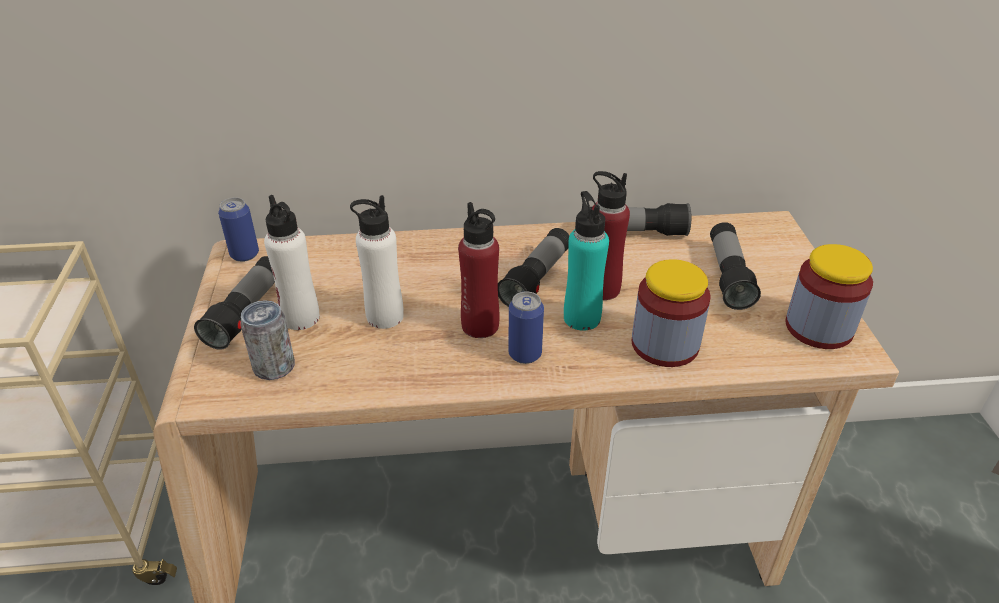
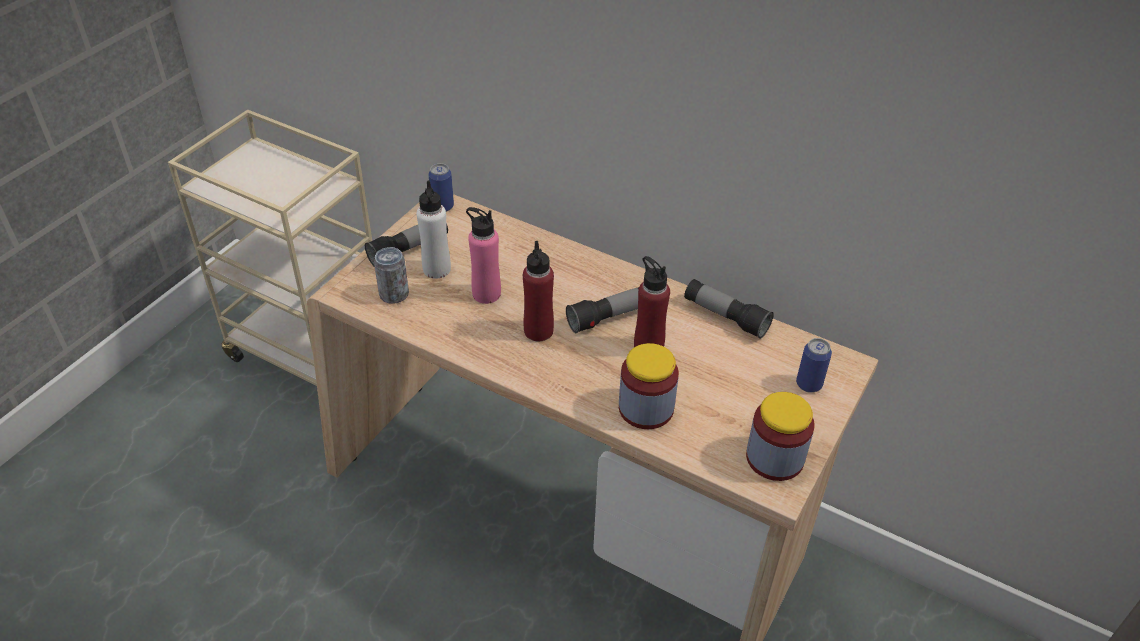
camera: 35 degrees right, 5 degrees up
white bottle [350,195,404,329] -> pink bottle [466,207,501,304]
can [508,291,544,364] -> can moved to [796,338,832,393]
turquoise bottle [564,191,609,331] -> none
flashlight [710,222,761,310] -> none

